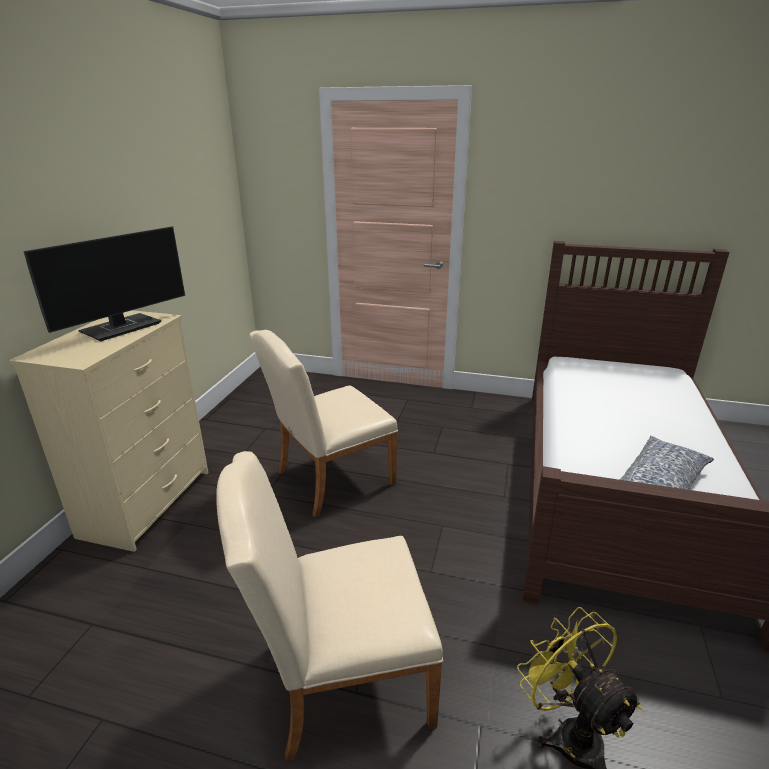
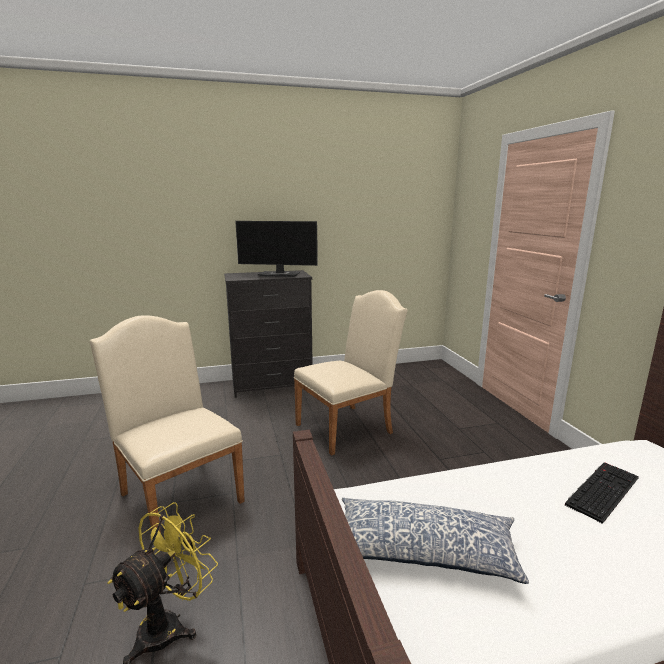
camera: 60 degrees right, 10 degrees down
beige dresser [9,310,209,552] -> black dresser [224,270,313,398]
beige chair [250,330,398,517] -> beige chair turned 120 degrees clockwise [294,290,408,456]
none -> keyboard [565,462,639,524]

